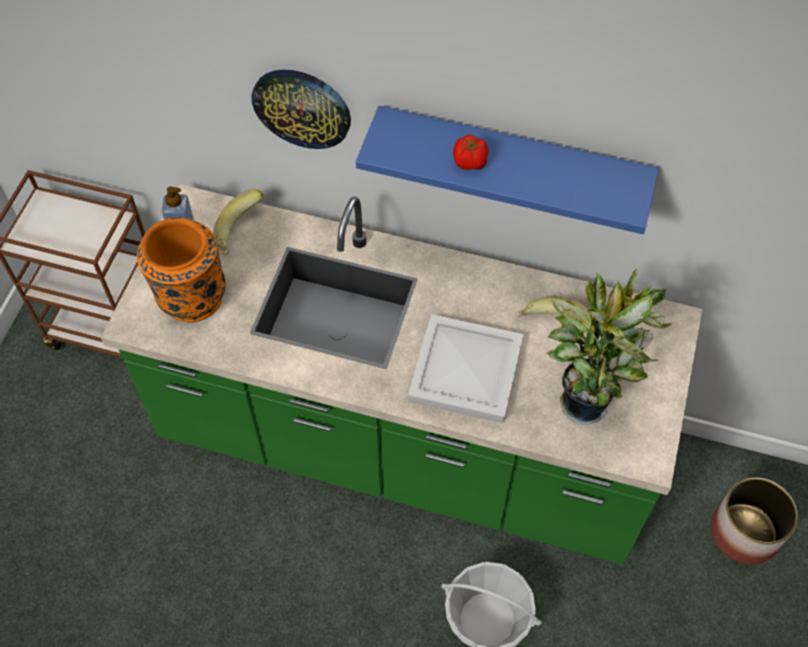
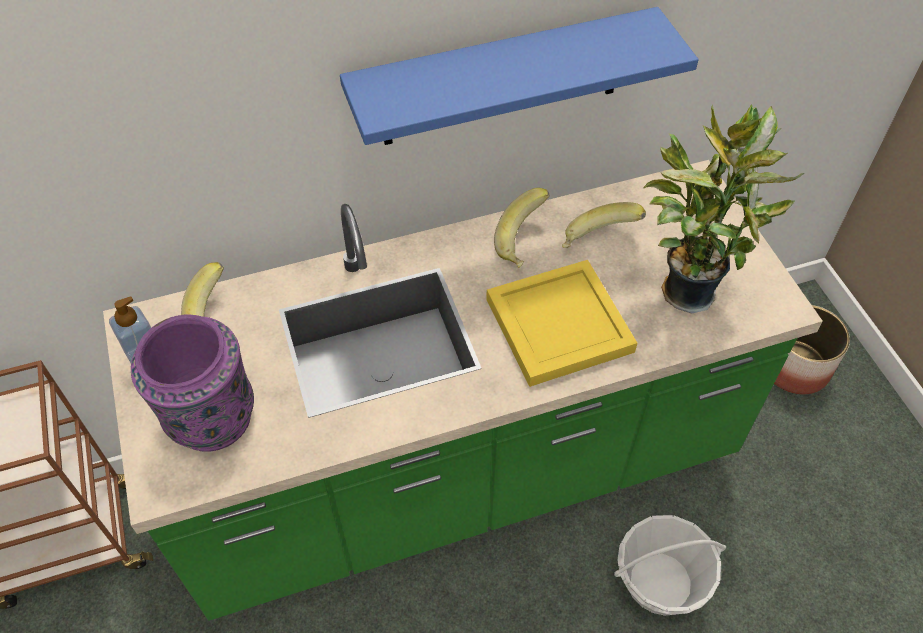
camera: 35 degrees left, 5 degrees down
orange vase [137,217,226,322] -> purple vase [131,315,254,452]
wall clock [252,70,351,149] -> none
white tray [408,314,524,423] -> yellow tray [486,260,637,387]
tomato [453,135,488,170] -> none
none -> banana [494,188,550,268]

